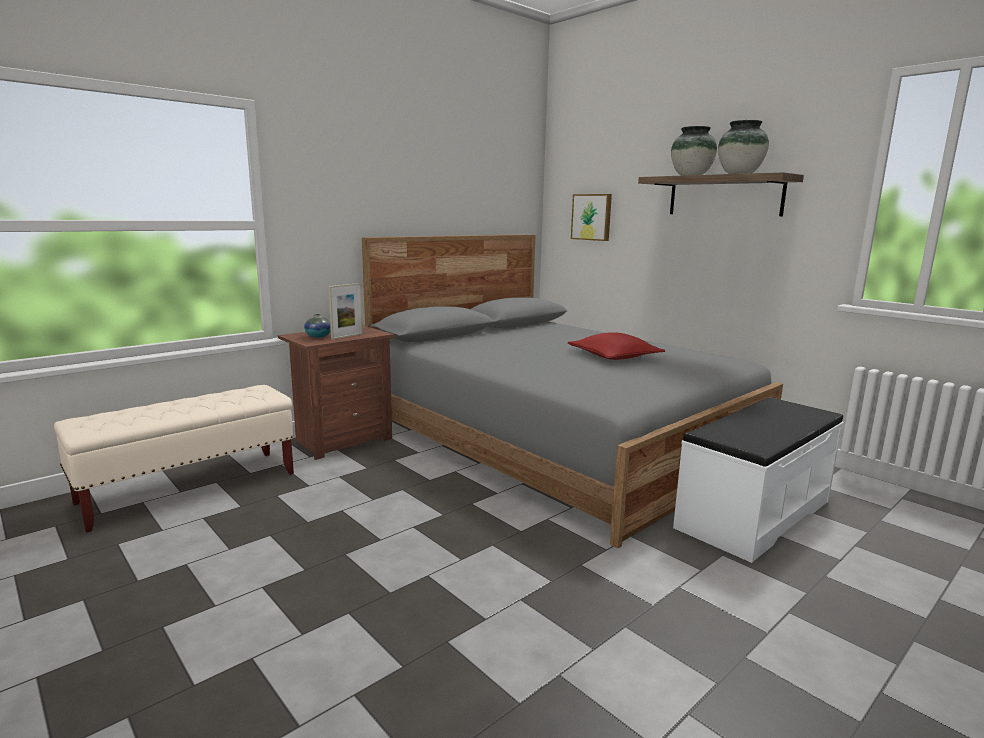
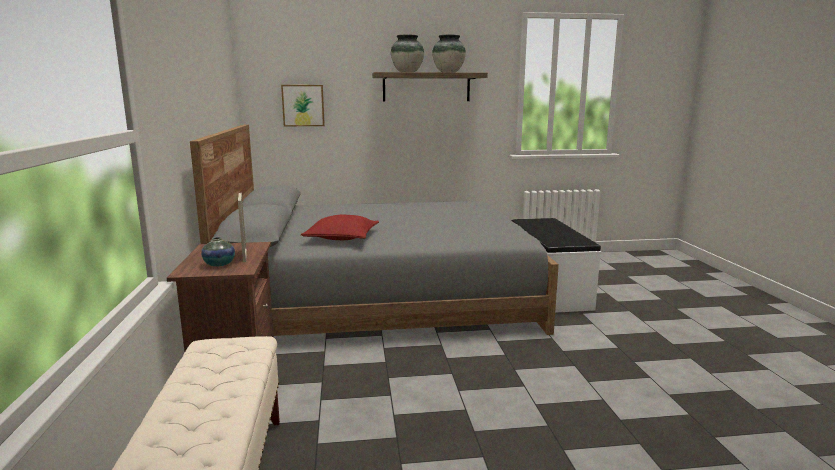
camera: 55 degrees left, 0 degrees up
red pillow [567,332,665,360] -> red pillow moved to [301,215,379,240]

